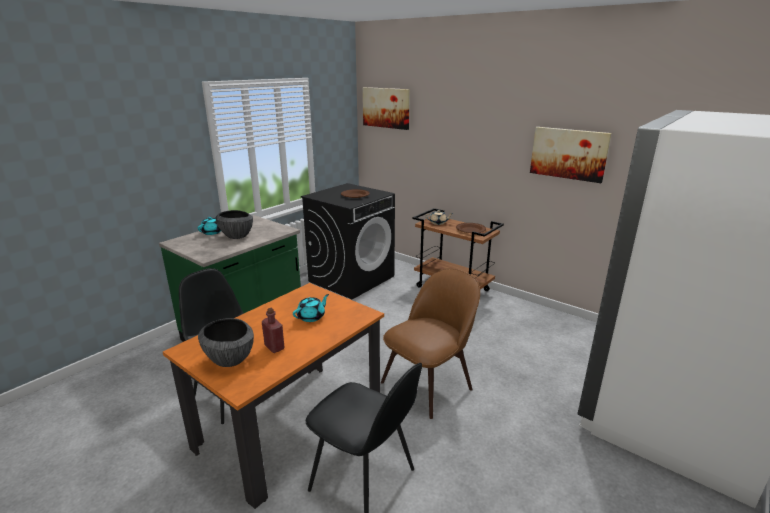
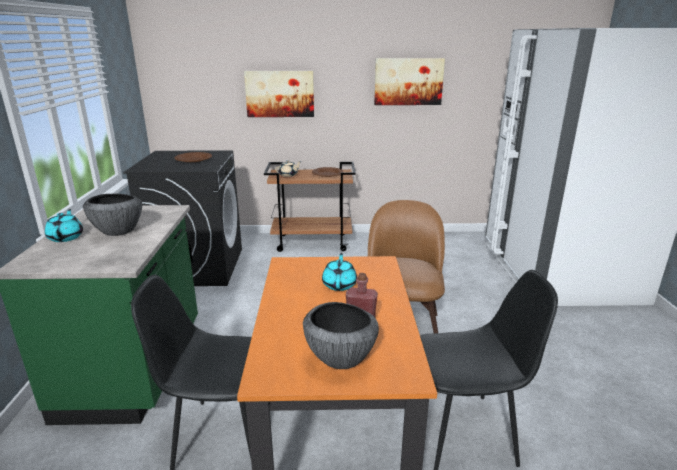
camera: 40 degrees left, 0 degrees up
picture [363,87,410,130] -> picture moved to [244,71,314,117]

